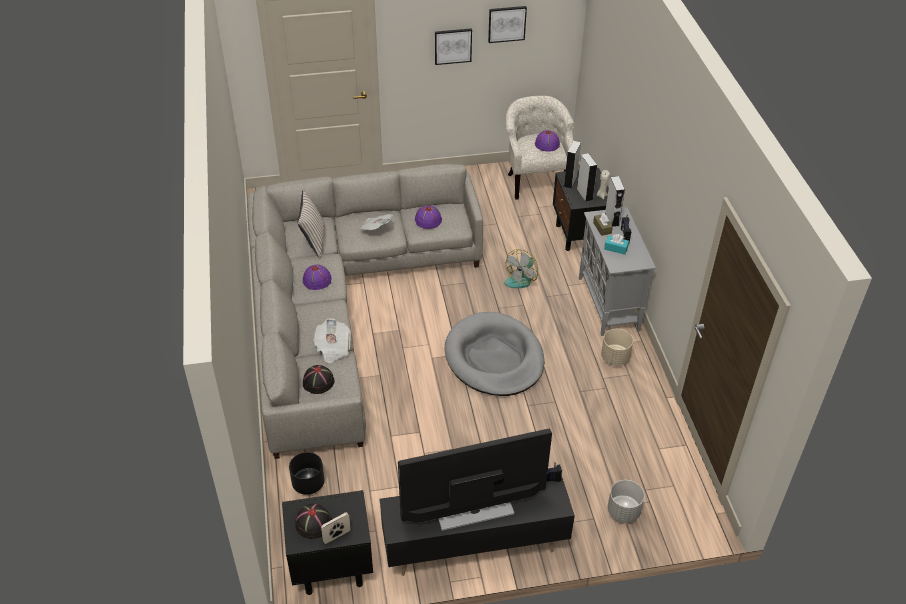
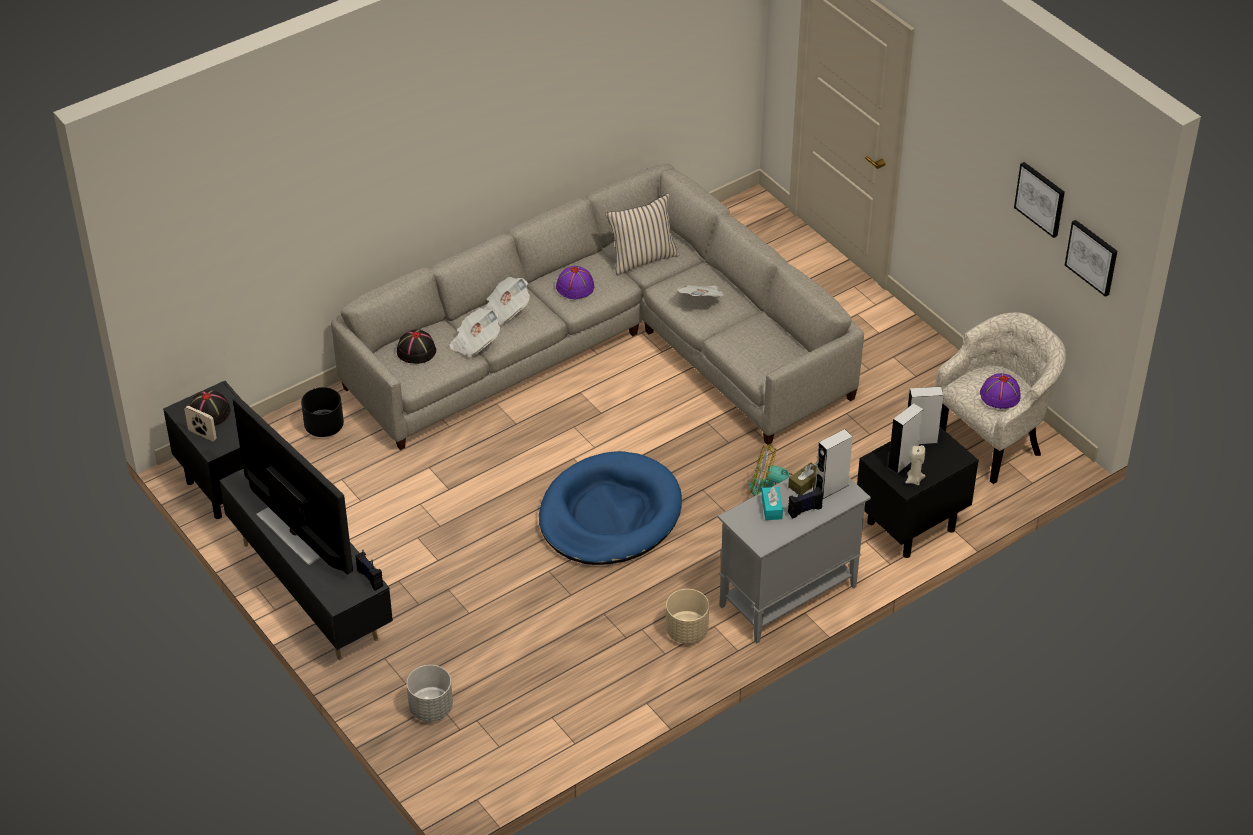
camera: 65 degrees right, 0 degrees up
purple hat [415,205,442,229] -> none
picture [435,28,472,65] -> picture moved to [1065,220,1117,297]
grey dog bed [445,312,545,396] -> blue dog bed [539,451,682,565]
none -> newspaper [484,277,530,325]

